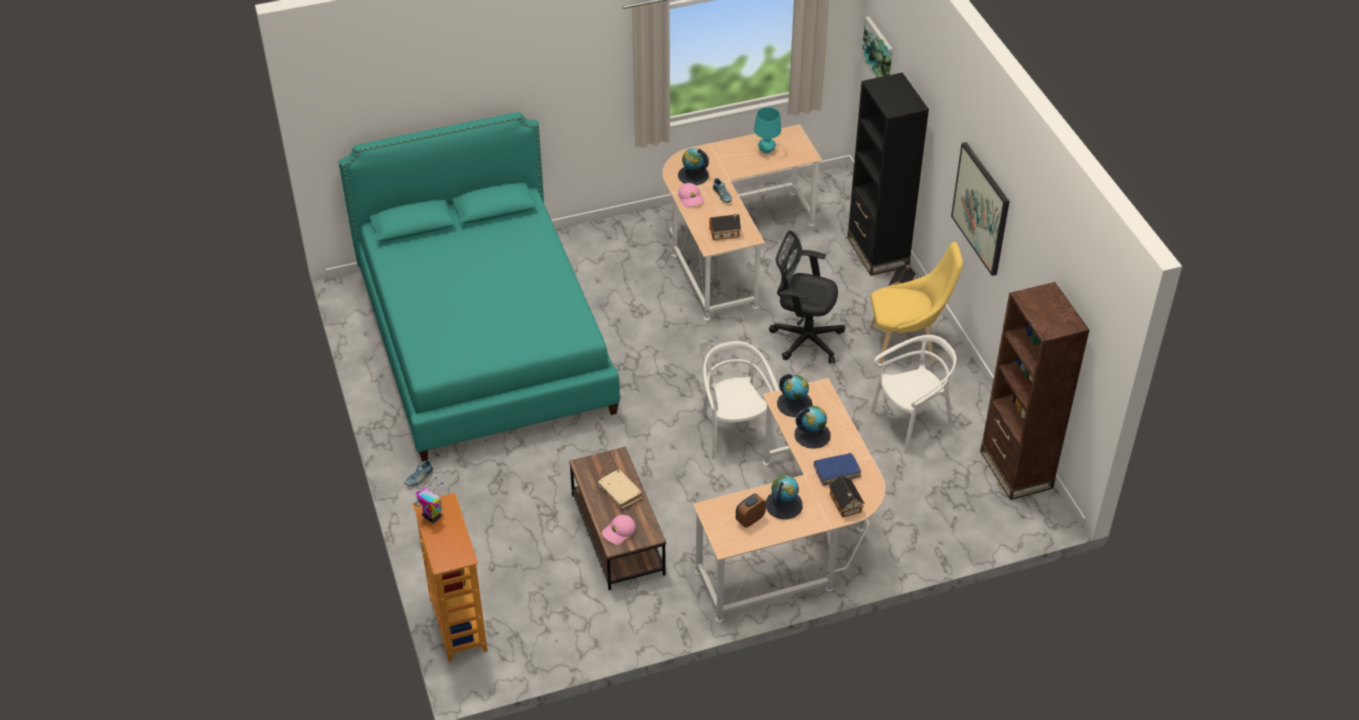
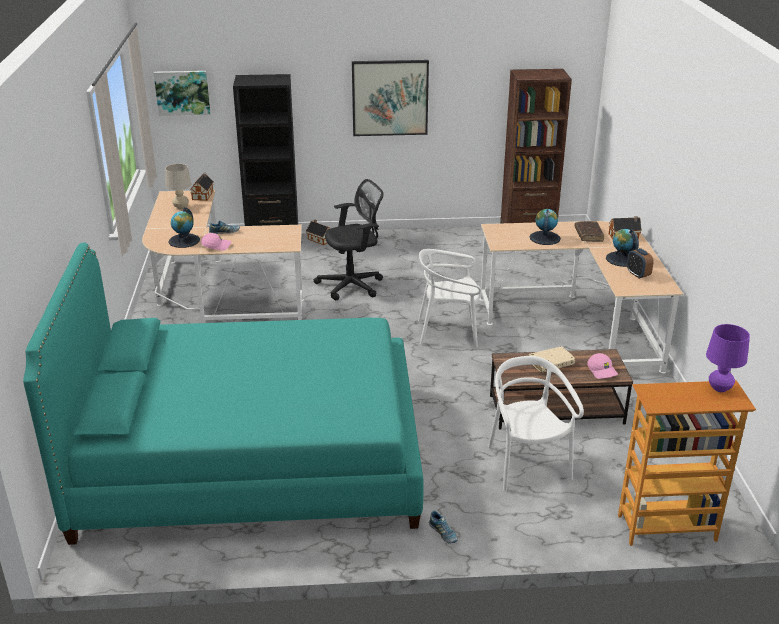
camera: 75 degrees left, 15 degrees down
toy robot [415,477,443,523] -> none
toy house [709,214,741,240] -> toy house moved to [189,173,214,201]
turquoise table lamp [754,107,781,154] -> beige table lamp [165,164,192,209]
black office chair [769,231,845,364] -> black office chair turned 150 degrees counterclockwise [314,179,384,300]
globe [777,374,813,417] -> none
blue book [814,453,861,486] -> brown book [574,221,604,242]
yellow chair [870,242,963,364] -> none
white chair [870,335,956,453] -> white chair moved to [488,356,584,491]
none -> purple table lamp [706,324,750,392]

